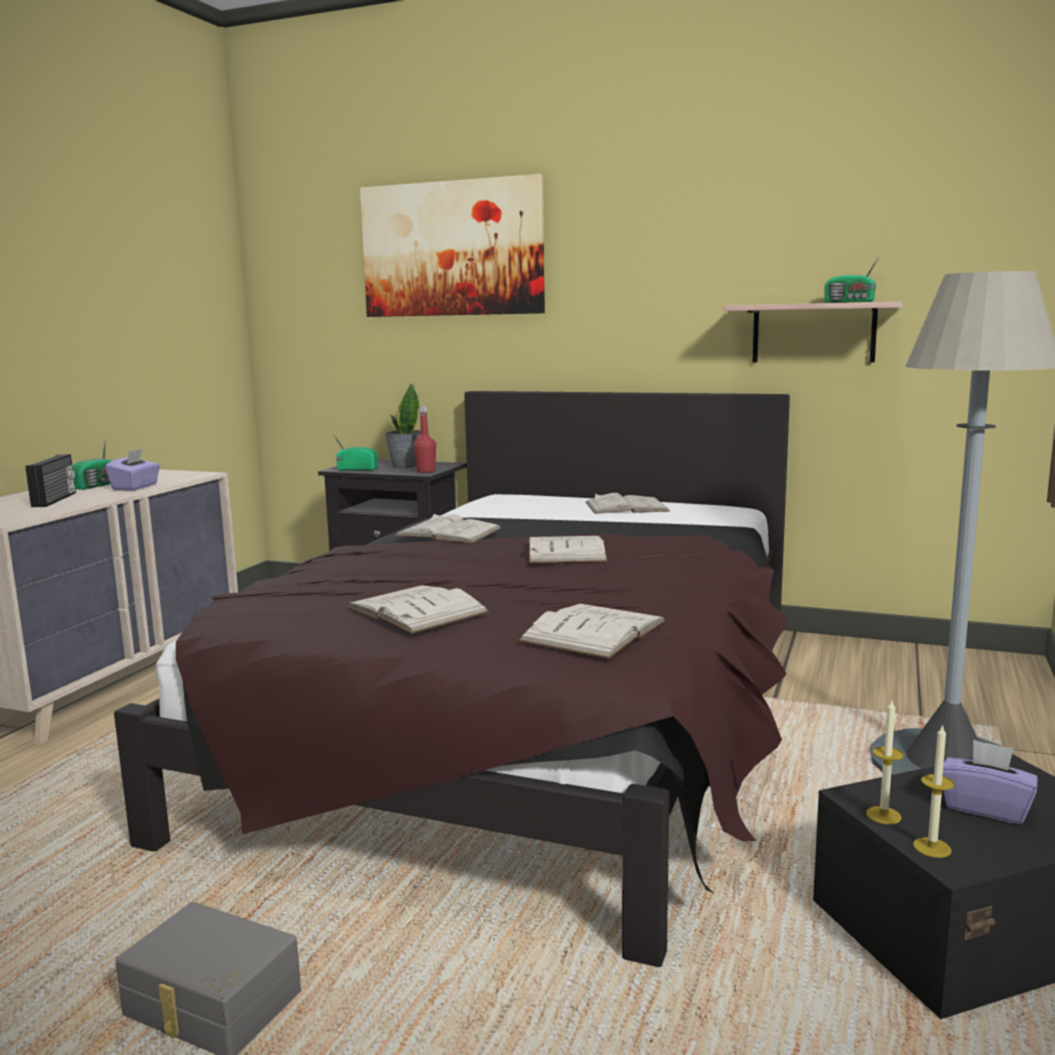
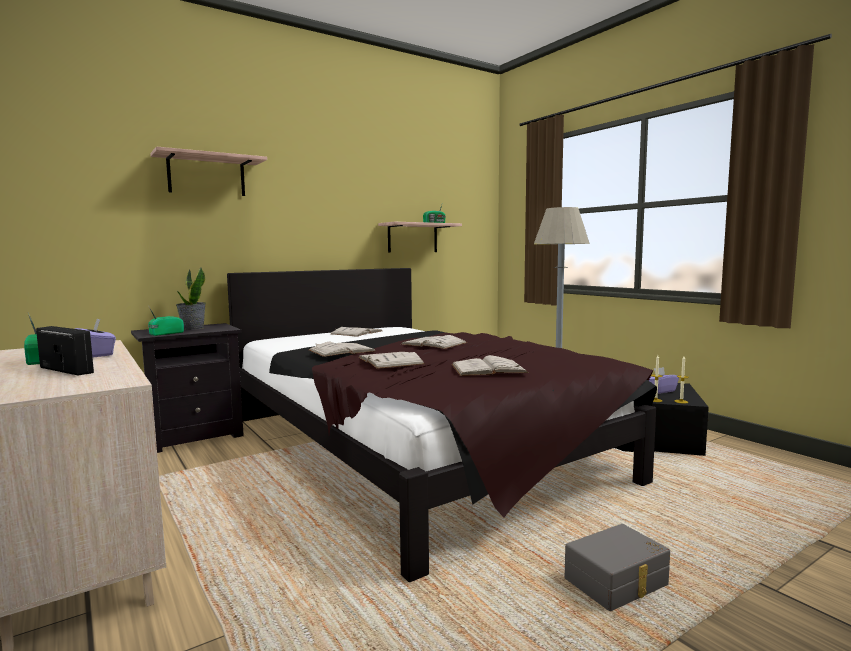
camera: 55 degrees left, 5 degrees down
picture [360,174,545,317] -> shelf [150,147,267,196]
red bottle [414,406,436,473] -> none
white book [519,604,666,659] -> white book moved to [359,352,425,369]

